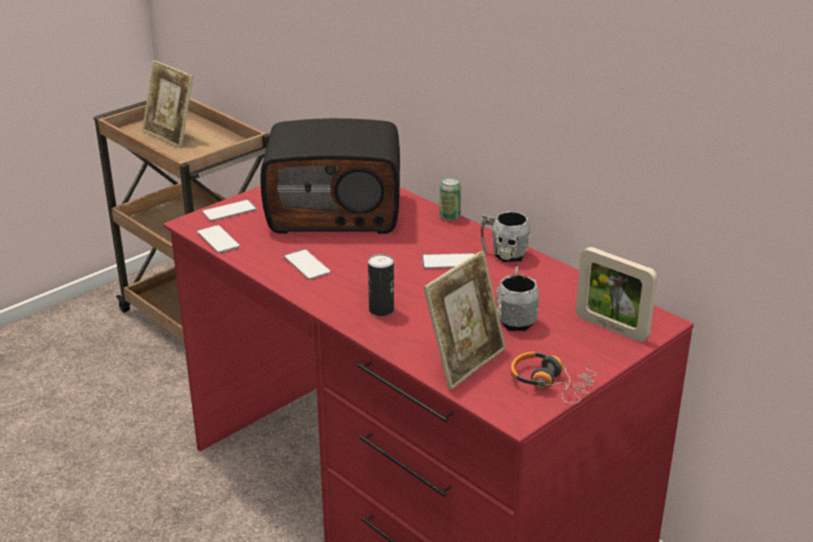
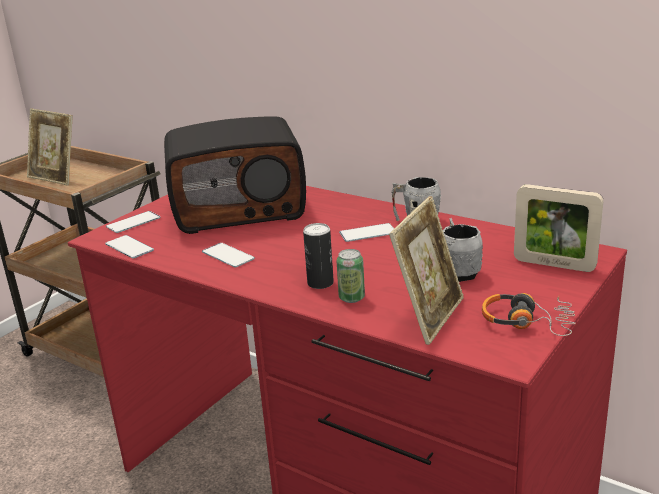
camera: 10 degrees left, 5 degrees down
can [439,178,461,221] -> can moved to [337,249,365,303]

